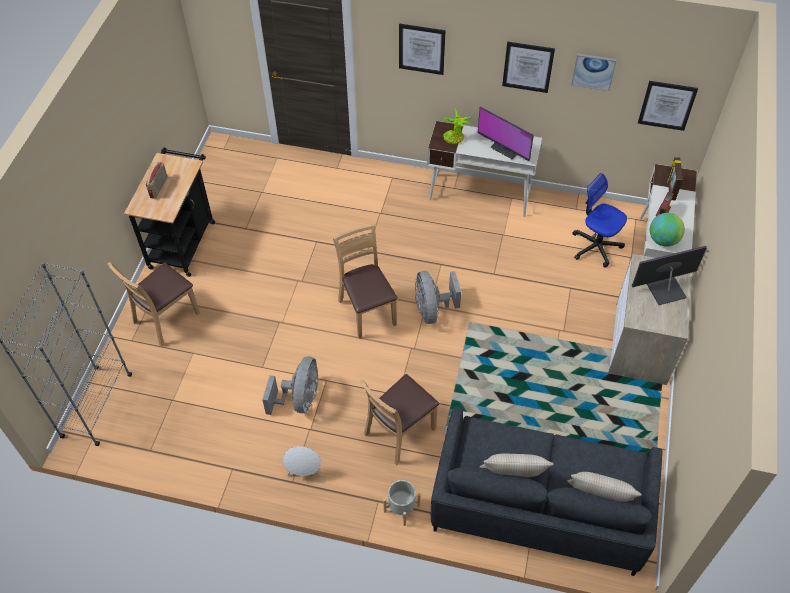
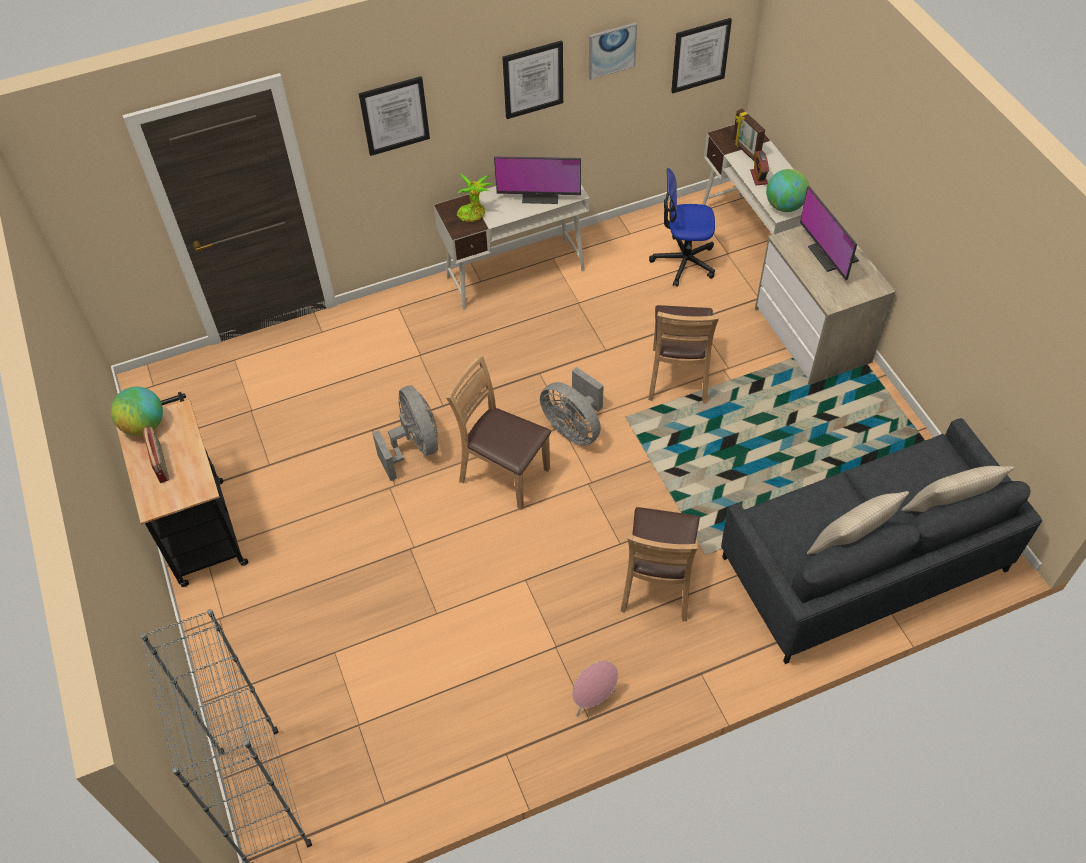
camera: 35 degrees left, 0 degrees up
brown chair [108,262,200,347] -> brown chair moved to [648,305,719,404]
grey fan [262,356,318,415] -> grey fan moved to [372,385,439,481]
white speaker [282,446,321,477] -> pink speaker [572,661,618,716]
grey planter [383,480,421,526] -> none
monitor [632,246,707,305] -> monitor turned 60 degrees counterclockwise [800,186,859,280]
none -> globe [111,387,163,436]

